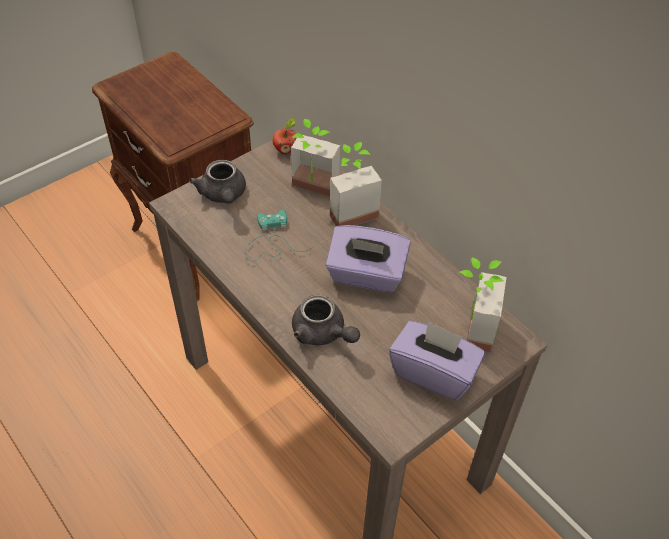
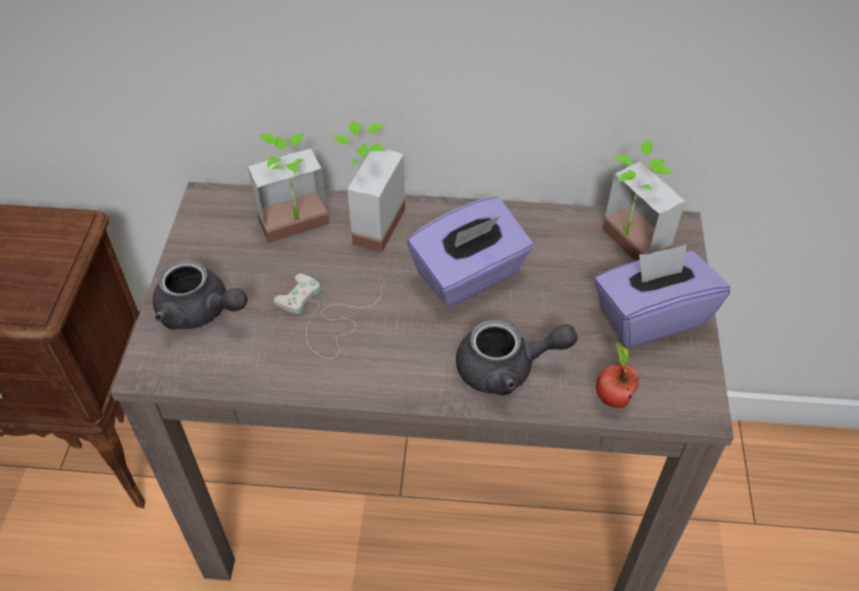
camera: 45 degrees left, 0 degrees up
turquoise game controller [245,210,315,262] -> white game controller [273,274,382,359]
apple [273,118,297,154] -> apple moved to [596,343,639,408]

